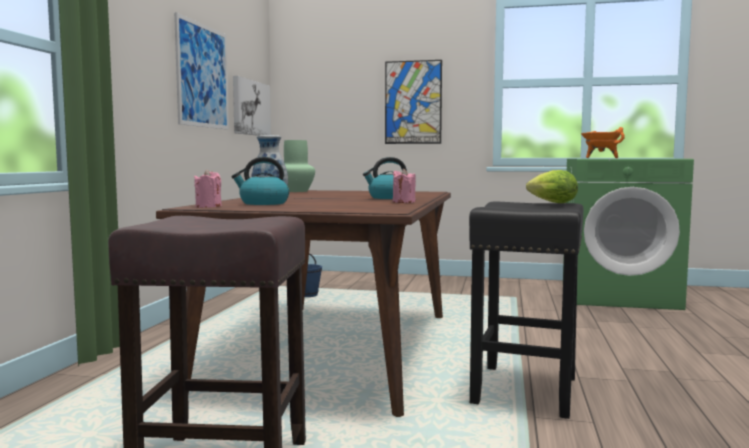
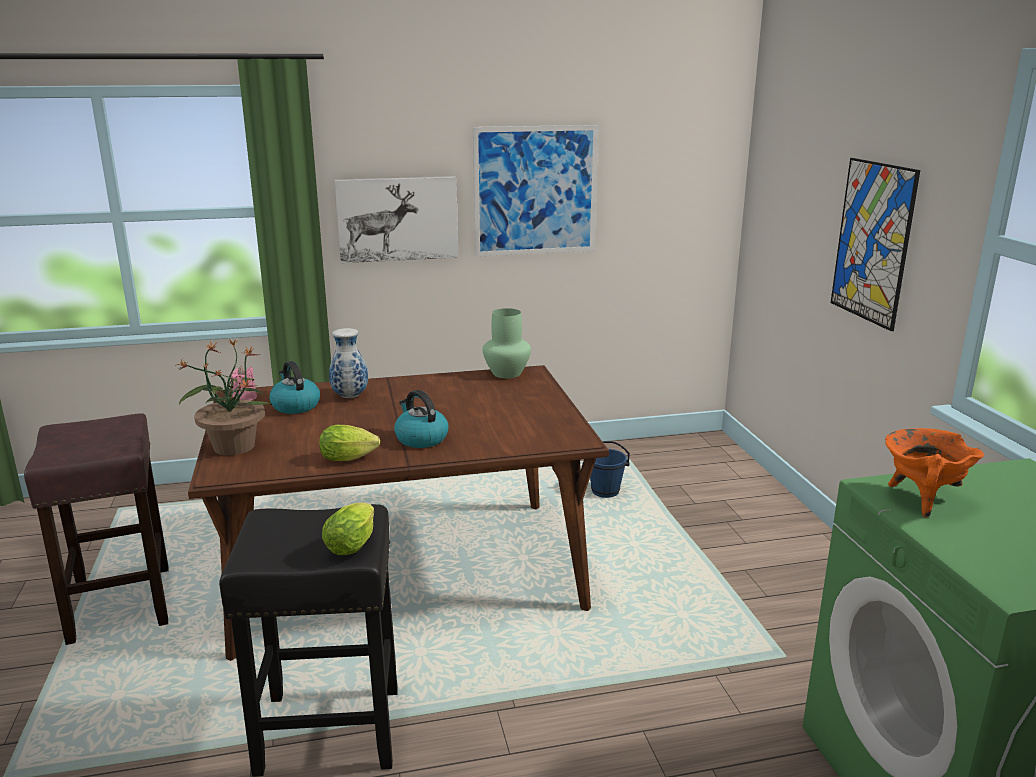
camera: 65 degrees right, 15 degrees up
picture [233,76,271,136] -> picture moved to [334,176,458,263]
pink candle [393,168,416,203] -> lettuce [319,425,380,461]
none -> potted plant [175,339,272,455]

